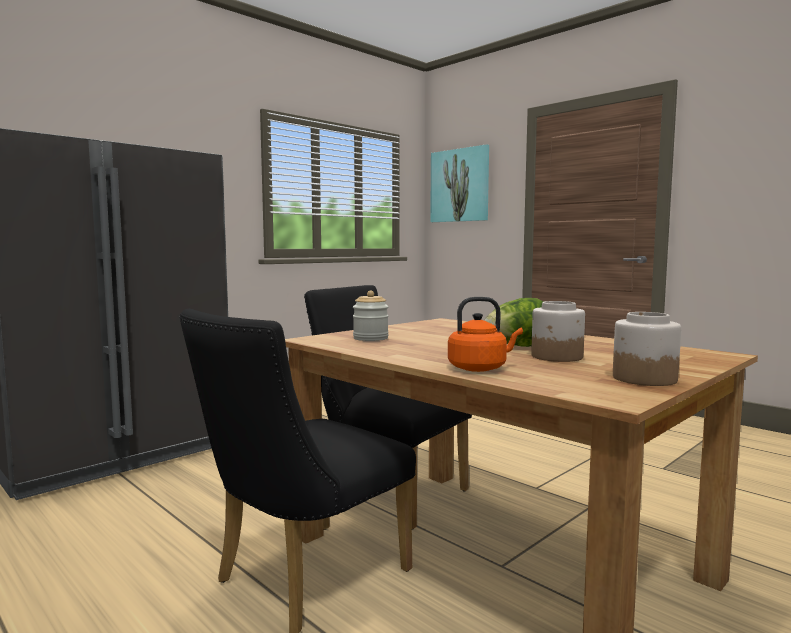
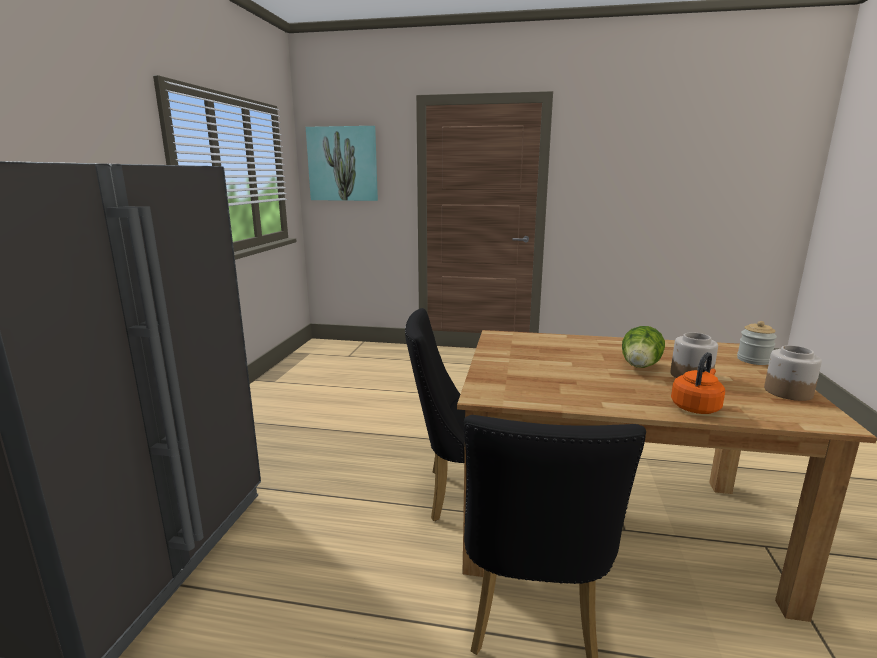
camera: 35 degrees left, 10 degrees up
jar [353,290,389,341] -> jar moved to [737,321,777,365]

